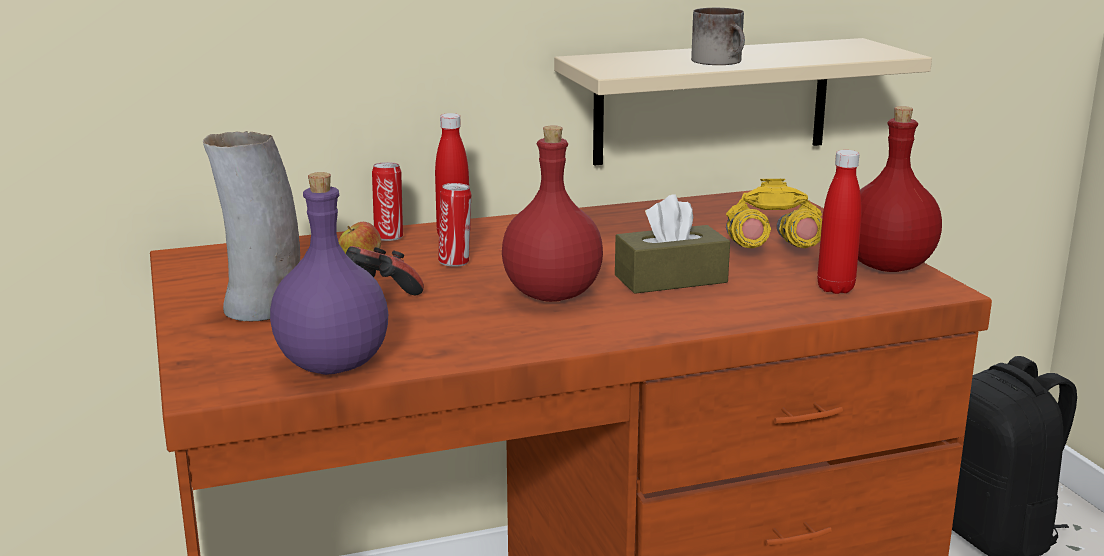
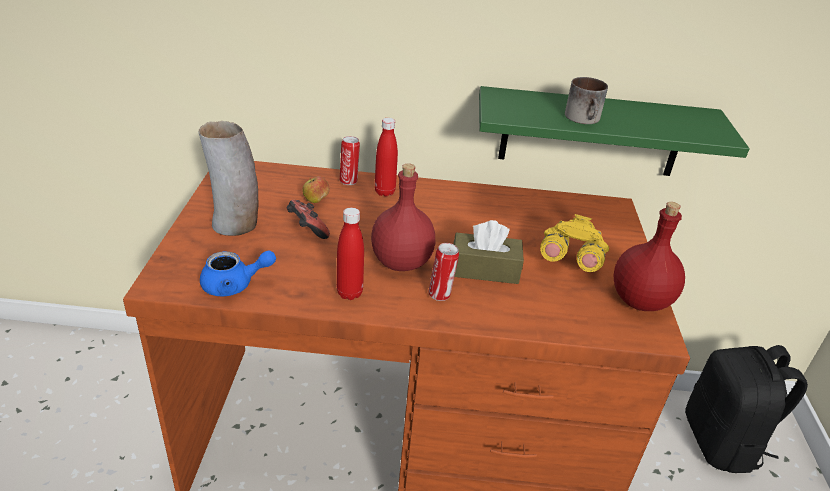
camera: 20 degrees right, 15 degrees up
purple bottle [270,172,388,375] -> blue teapot [200,250,276,296]
can [438,183,471,267] -> can moved to [428,243,459,301]
beige shelf [554,38,932,166] -> green shelf [479,86,750,176]
red bottle [817,150,862,294] -> red bottle moved to [337,208,364,300]

